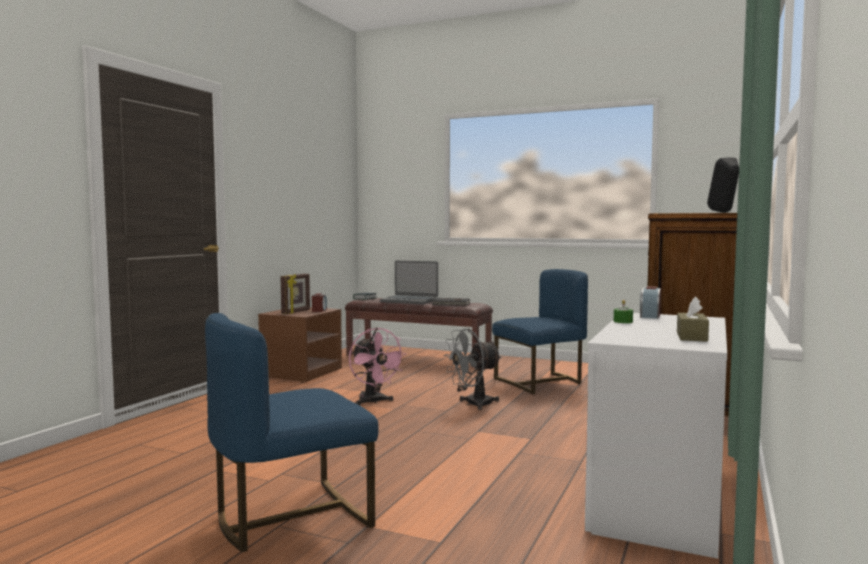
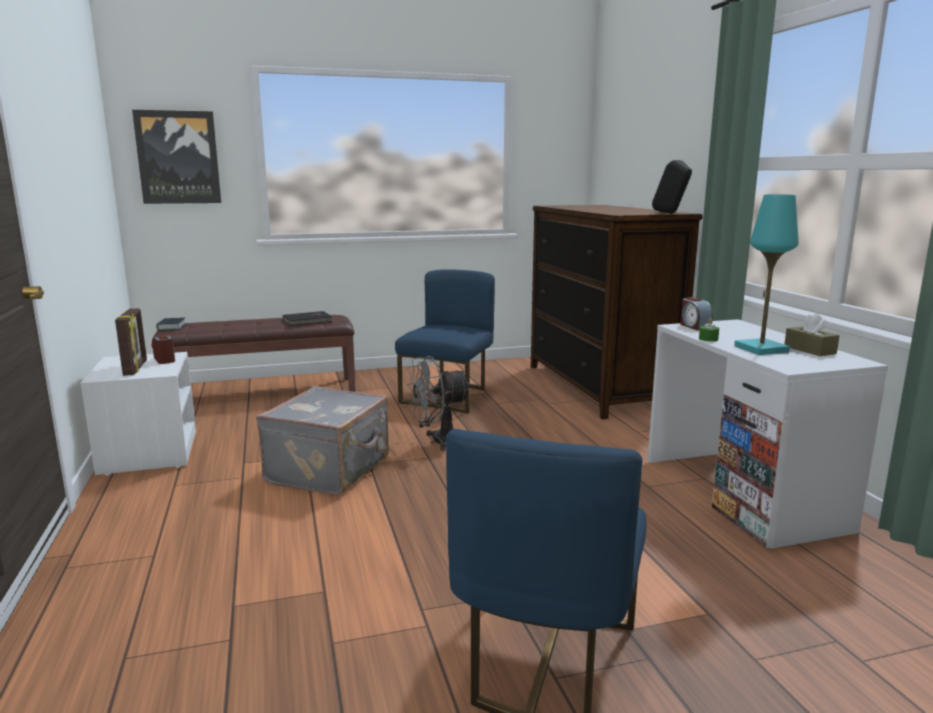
camera: 40 degrees left, 10 degrees up
brown nightstand [258,307,342,382] -> white nightstand [81,352,196,476]
pink fan [349,328,406,405] -> grey suitcase [256,386,389,495]
laptop [380,261,438,304] -> none
grey fan [443,329,501,410] -> grey fan turned 45 degrees clockwise [407,356,472,451]
none -> picture [132,110,221,204]
none -> turquoise table lamp [734,194,799,355]

